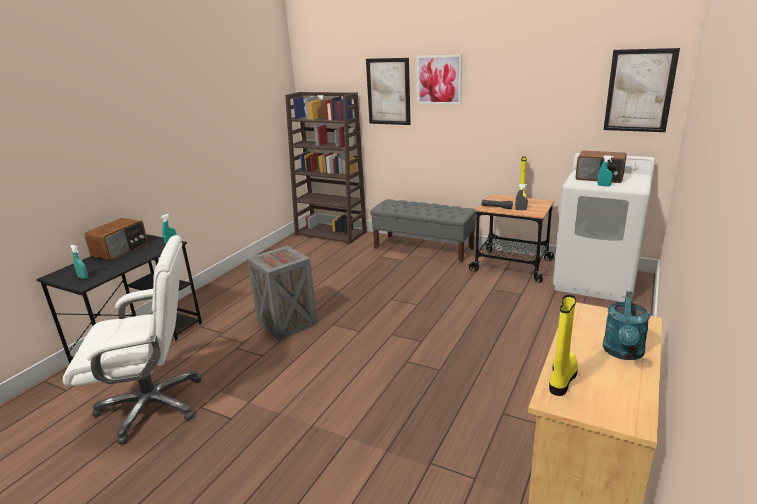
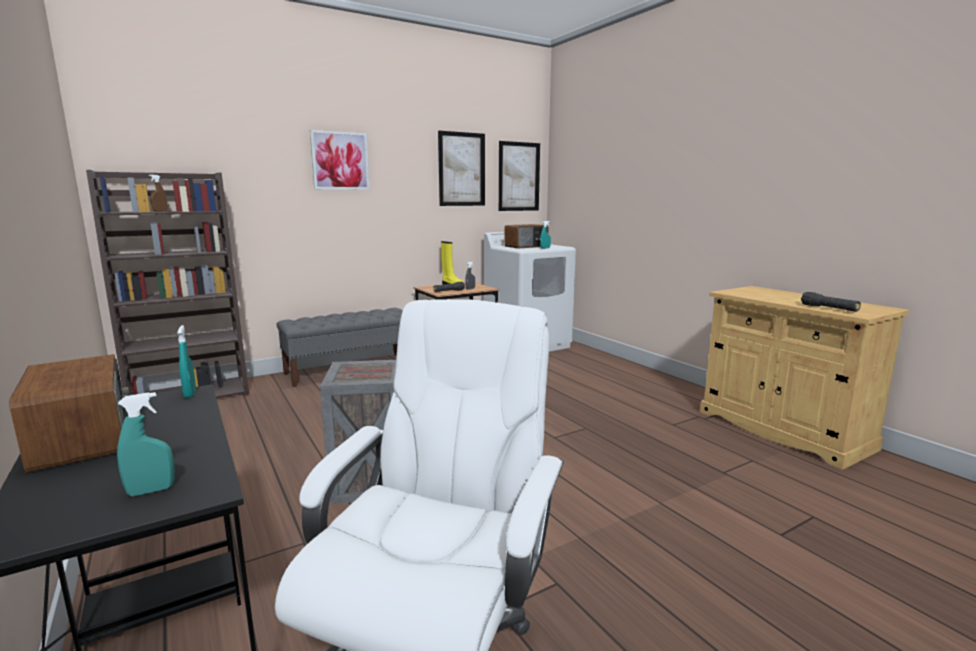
camera: 60 degrees left, 10 degrees down
picture [366,58,411,125] -> picture moved to [438,131,485,206]
yellow boot [549,295,578,396] -> black flashlight [801,292,861,312]
turquoise watering can [603,291,650,360] -> none

